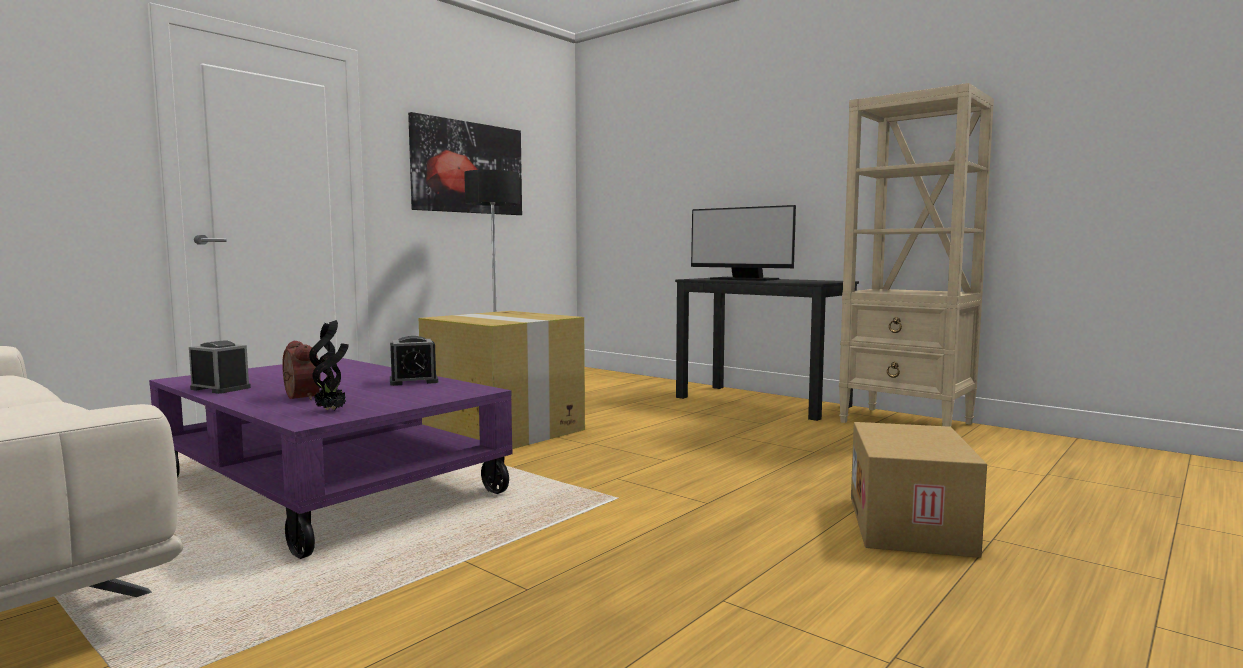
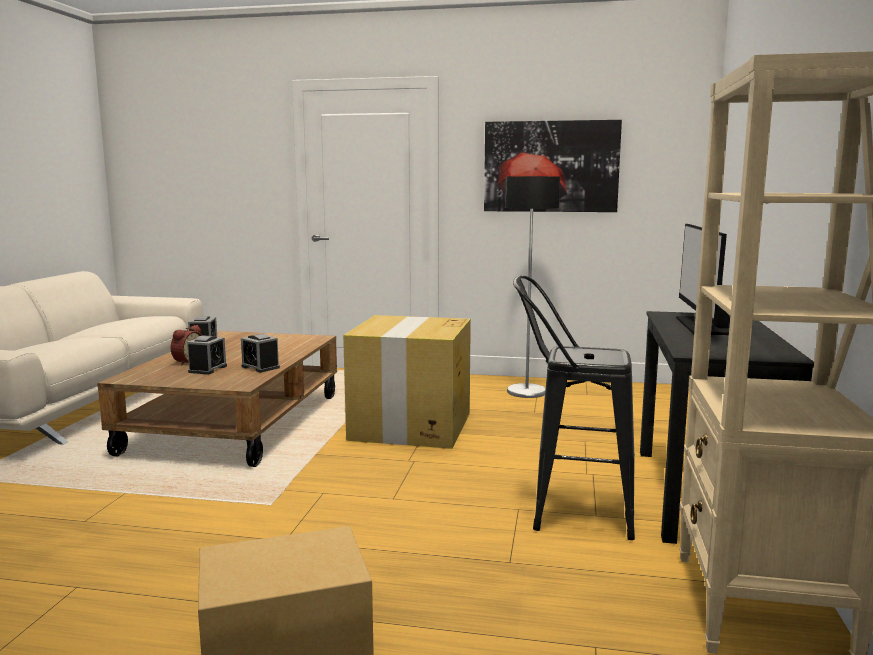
camera: 60 degrees right, 5 degrees up
purple coffee table [149,358,513,559] -> brown coffee table [97,331,337,467]
potted plant [309,320,349,410] -> none
none -> alarm clock [187,336,227,374]
none -> black stool [513,275,635,540]

